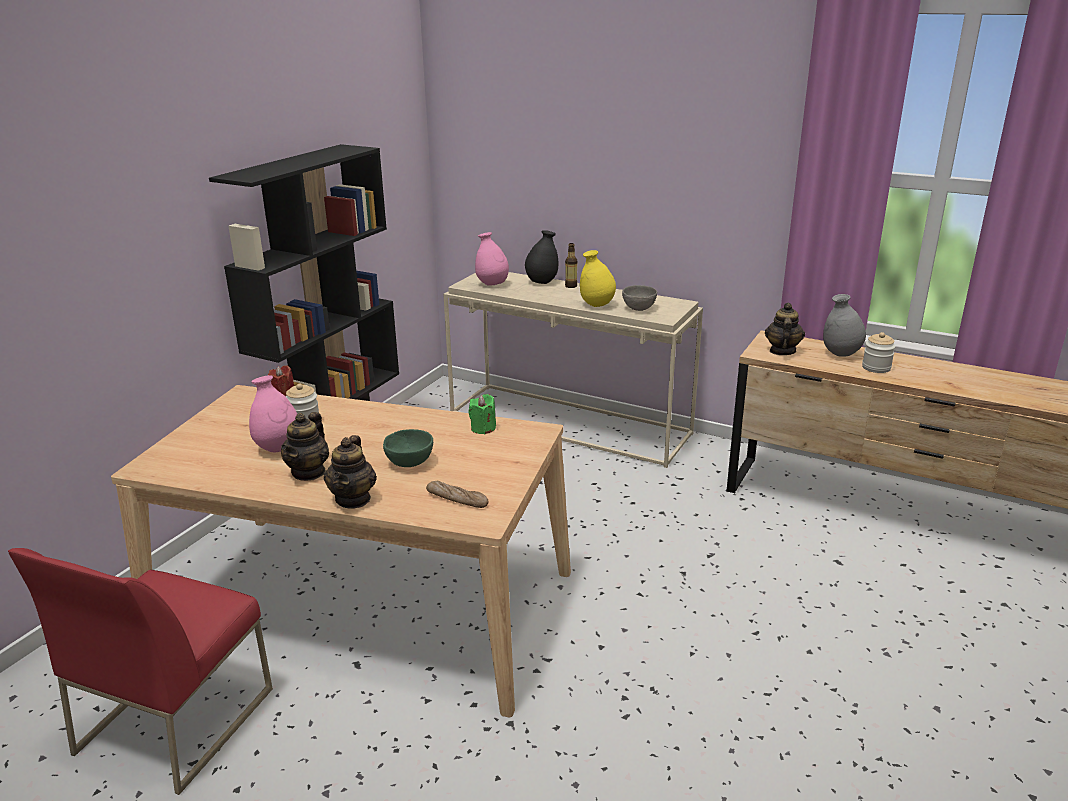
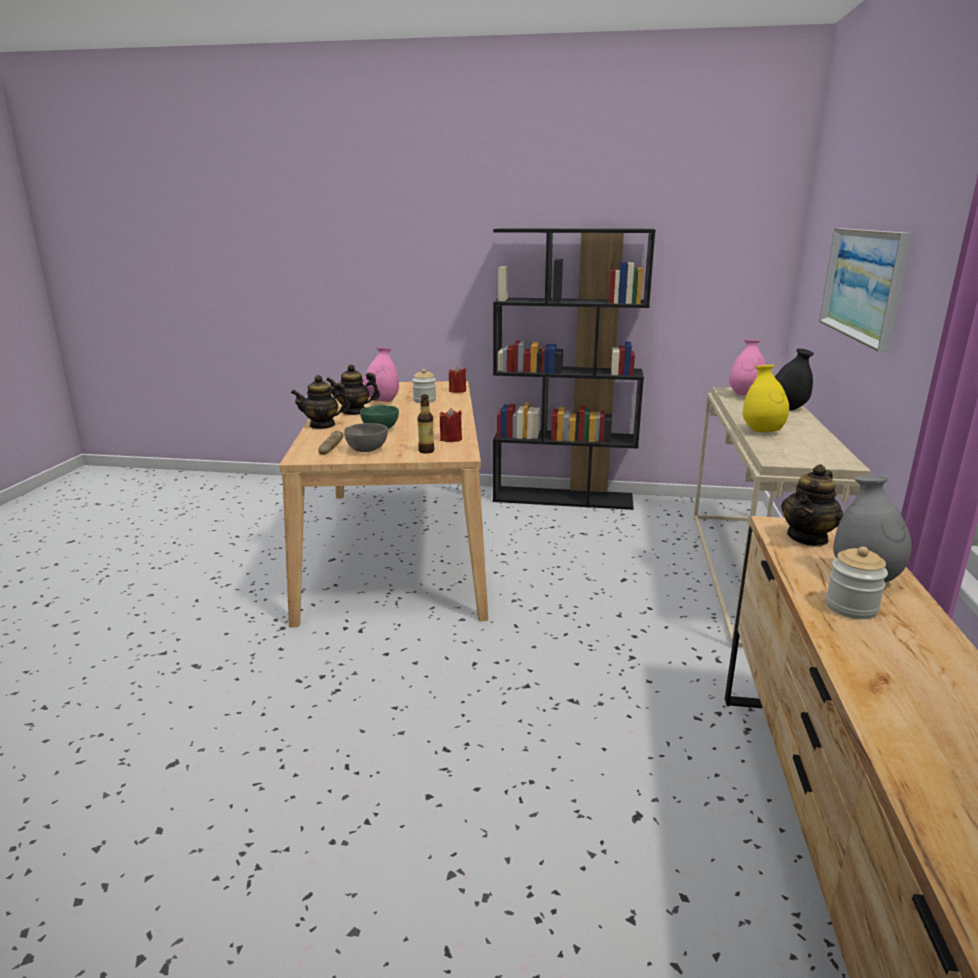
camera: 70 degrees right, 5 degrees down
red chair [8,548,273,795] -> none
green candle [468,394,496,434] -> red candle [440,408,462,442]
bottle [565,243,577,288] -> bottle moved to [417,395,434,453]
grey bowl [622,285,657,311] -> grey bowl moved to [344,423,388,452]
teapot [765,302,805,355] -> teapot turned 135 degrees clockwise [781,464,843,547]
none -> picture [819,228,912,352]

